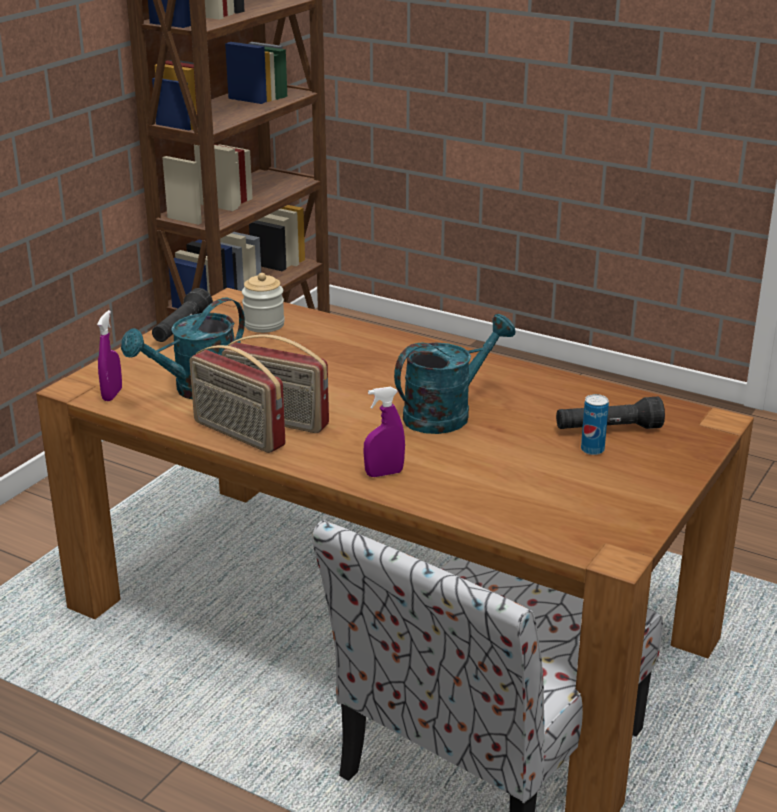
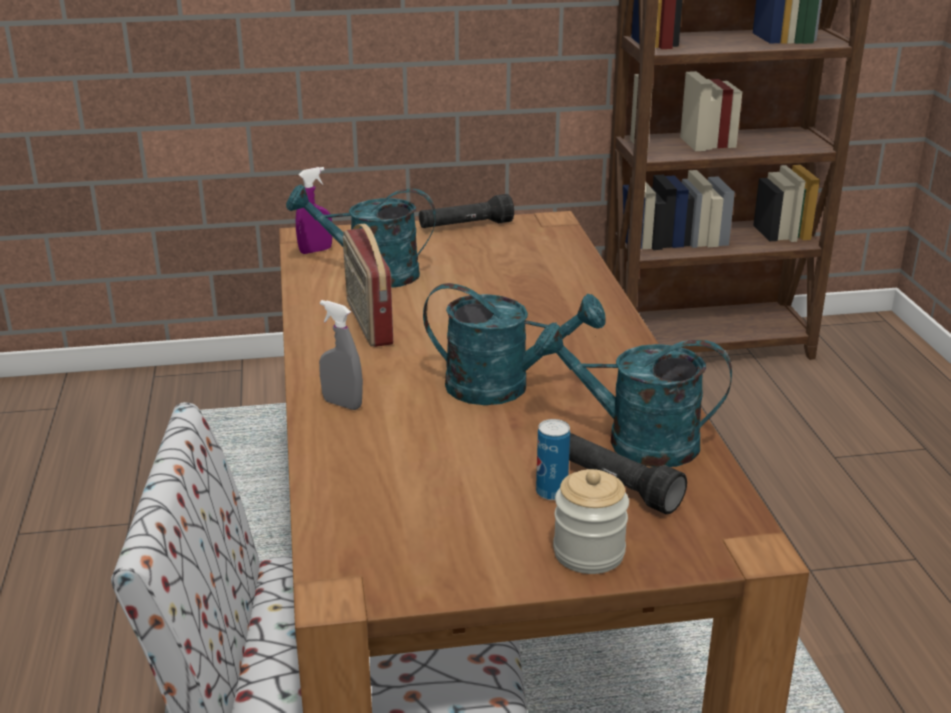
camera: 50 degrees right, 0 degrees up
radio [189,345,285,453] -> none
jar [242,273,285,333] -> jar moved to [553,469,629,574]
purple spray bottle [364,387,405,477] -> grey spray bottle [319,300,363,410]
none -> turquoise watering can [534,323,732,467]

